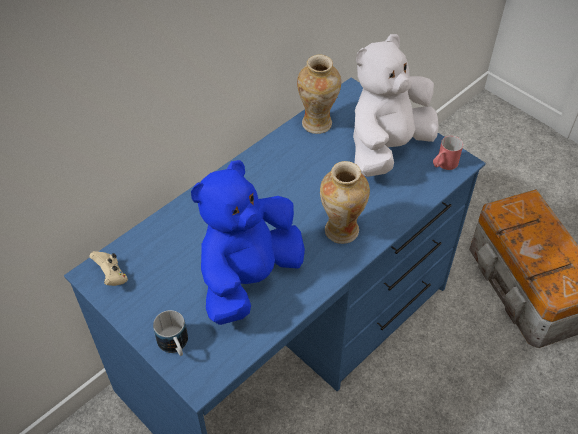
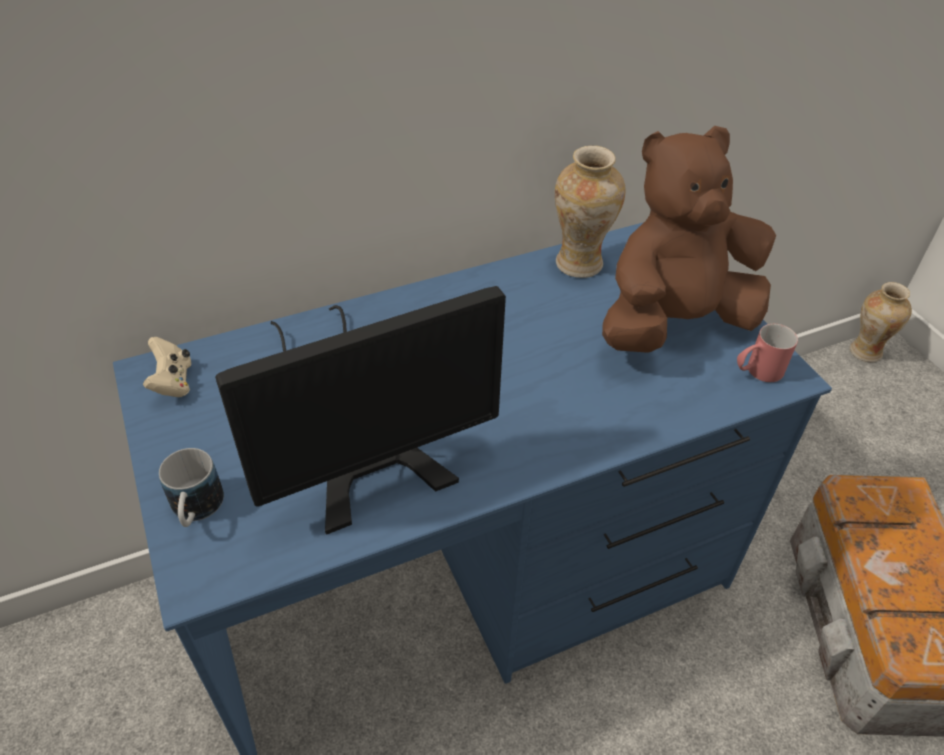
camera: 20 degrees right, 5 degrees down
blue plush toy [191,160,305,325] -> monitor [215,286,506,535]
vase [320,161,370,244] -> vase moved to [850,282,912,362]
white plush toy [353,34,439,177] -> brown plush toy [602,126,776,353]

